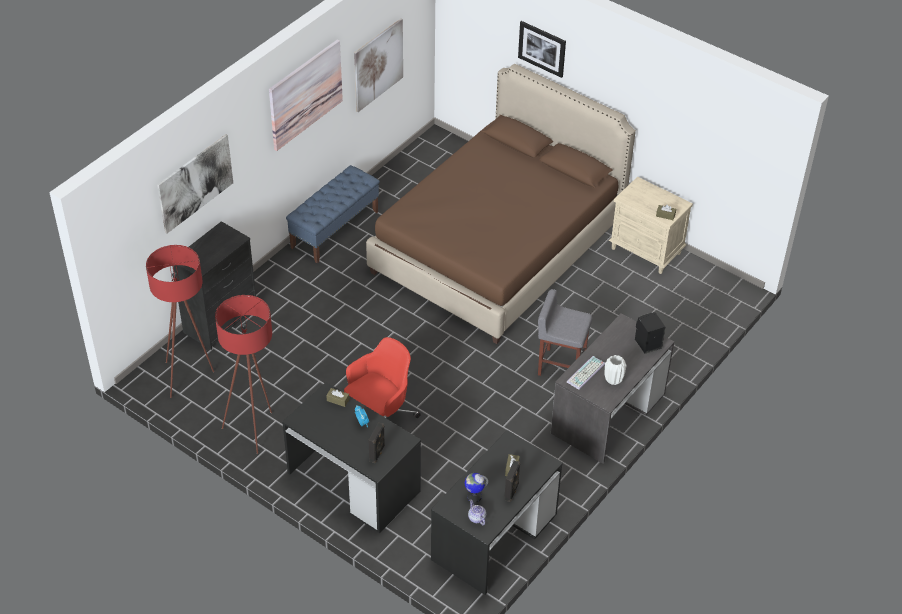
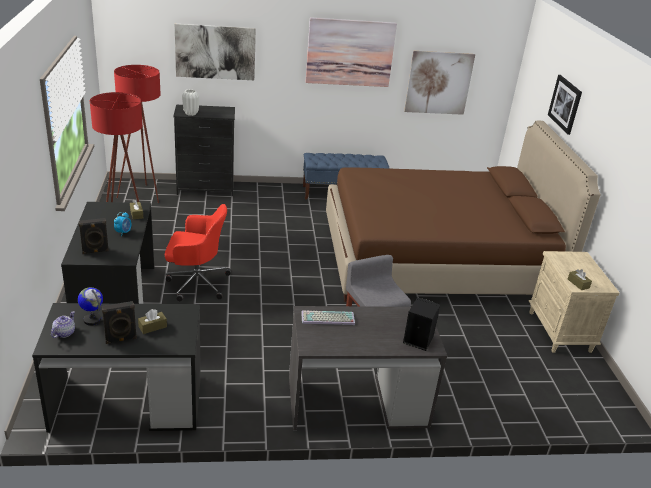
camera: 45 degrees right, 15 degrees down
white vase [605,355,627,385] -> white vase moved to [182,89,199,116]

